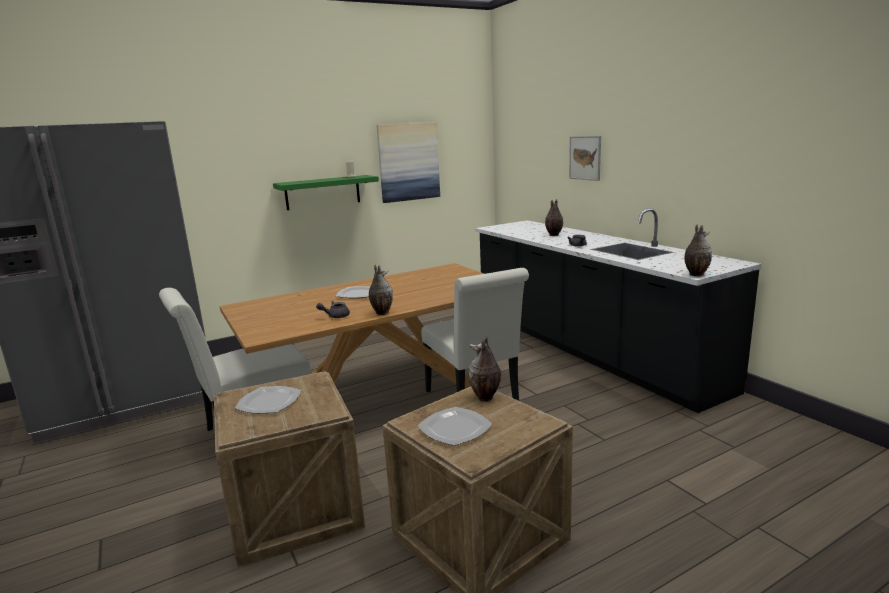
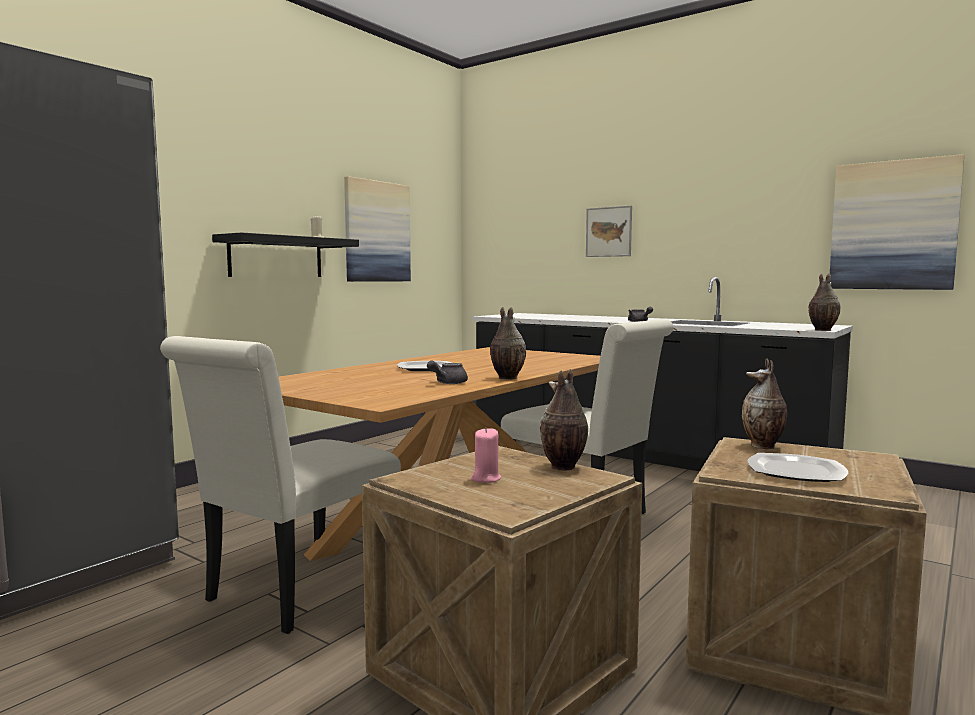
camera: 25 degrees left, 10 degrees down
plate [235,386,301,413] -> pink candle [471,427,501,483]
green shelf [273,175,379,210] -> black shelf [212,232,359,277]
vase [545,199,563,236] -> vase moved to [540,369,588,471]
none -> picture [830,154,965,290]

